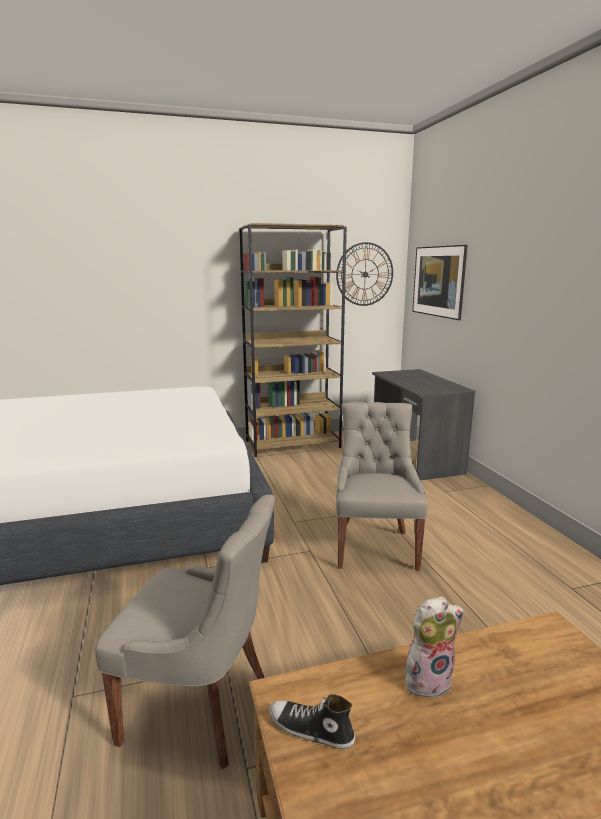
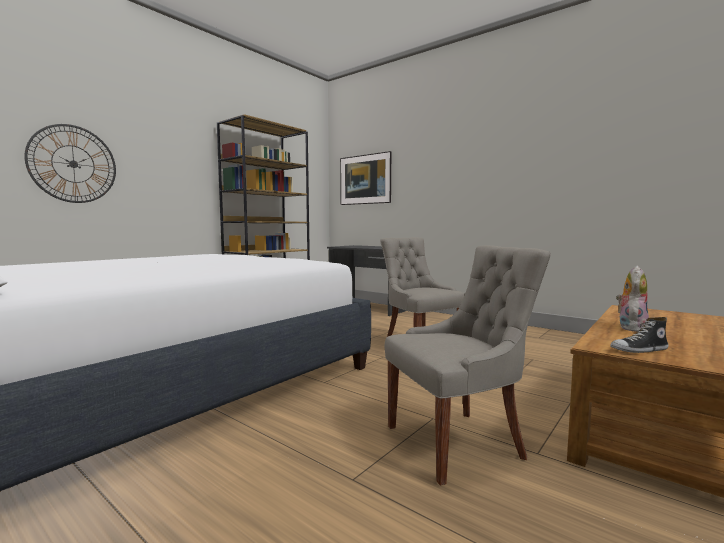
camera: 35 degrees left, 10 degrees down
wall clock [336,242,393,306] -> wall clock moved to [24,124,116,203]

